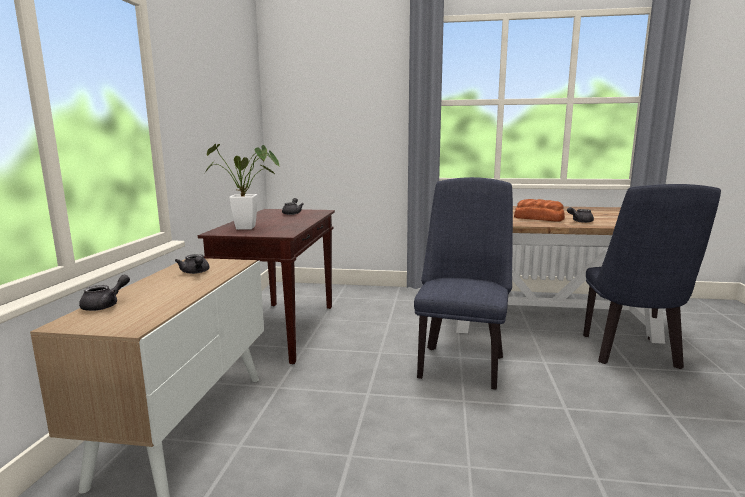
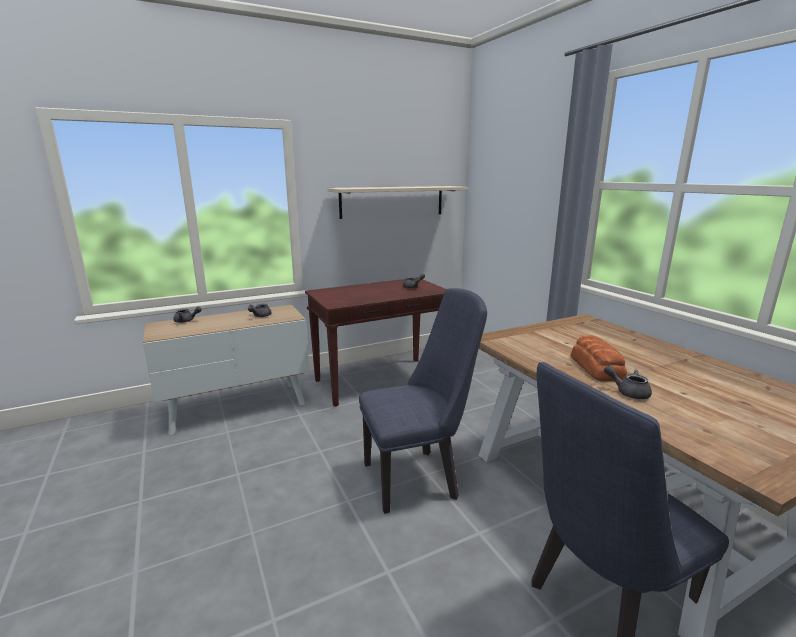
camera: 55 degrees right, 5 degrees up
potted plant [205,144,280,230] -> none
none -> beige shelf [327,186,468,219]

